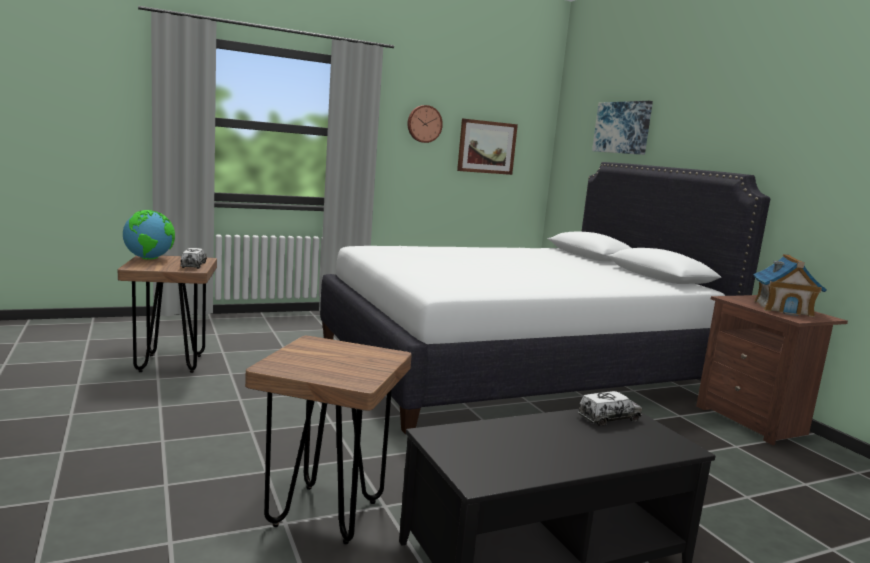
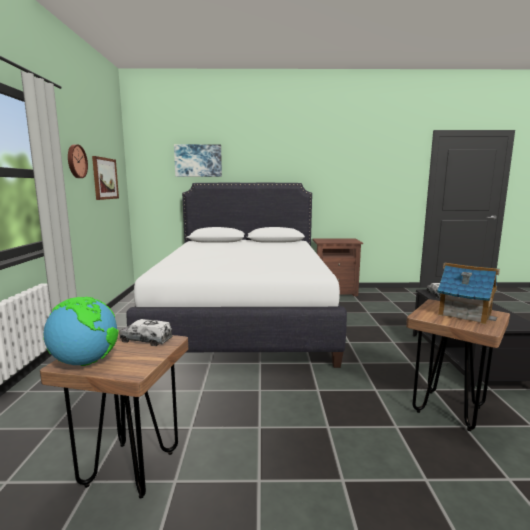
camera: 65 degrees left, 0 degrees up
toy house [753,254,827,317] -> toy house moved to [437,263,500,325]

